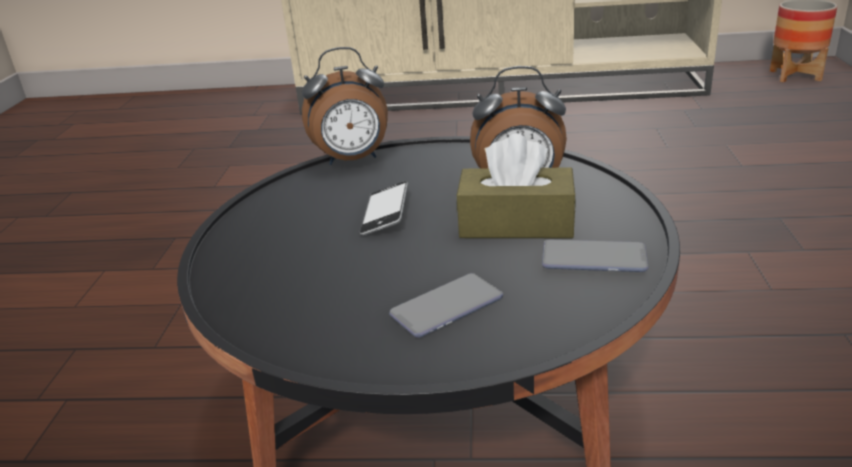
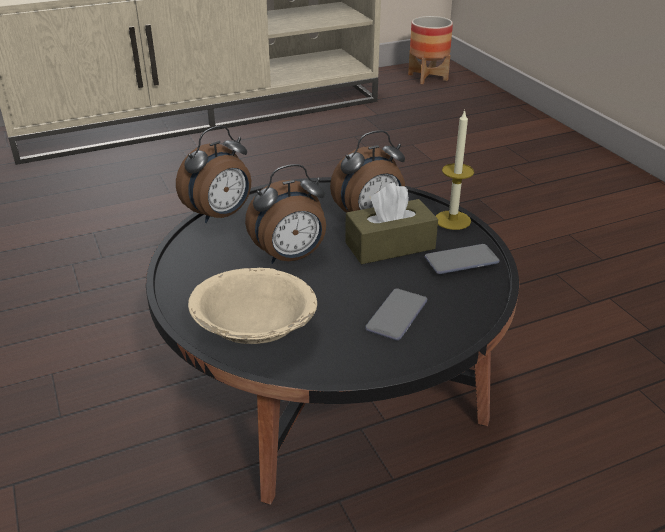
camera: 30 degrees left, 5 degrees up
phone [360,181,408,236] -> alarm clock [245,164,326,264]
none -> beige bowl [188,268,317,344]
none -> candle [436,109,474,230]

